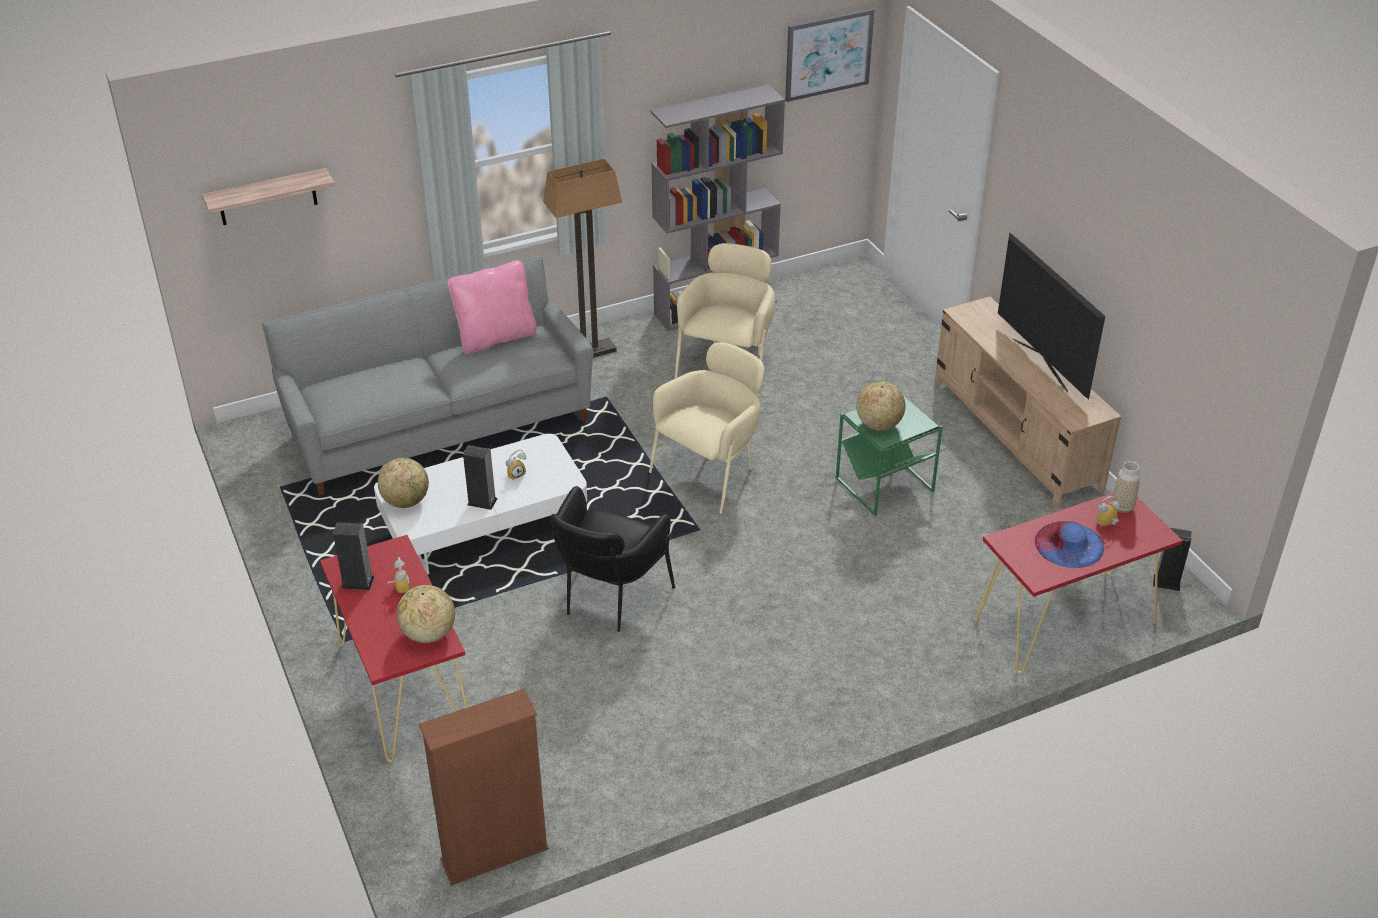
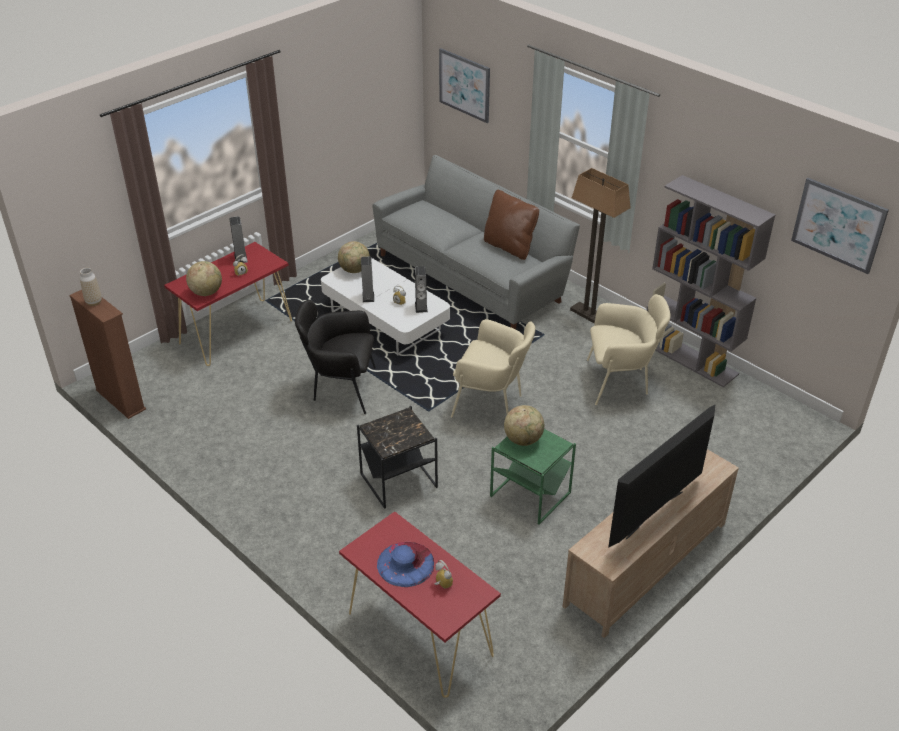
camera: 70 degrees right, 0 degrees up
shelf [202,168,335,225] -> picture [439,48,490,123]
pink pillow [447,261,537,354] -> brown pillow [484,190,539,260]
vase [1111,461,1140,513] -> vase moved to [80,268,102,306]
speaker [1153,528,1192,591] -> speaker moved to [415,266,428,313]
none -> black side table [357,406,438,509]

